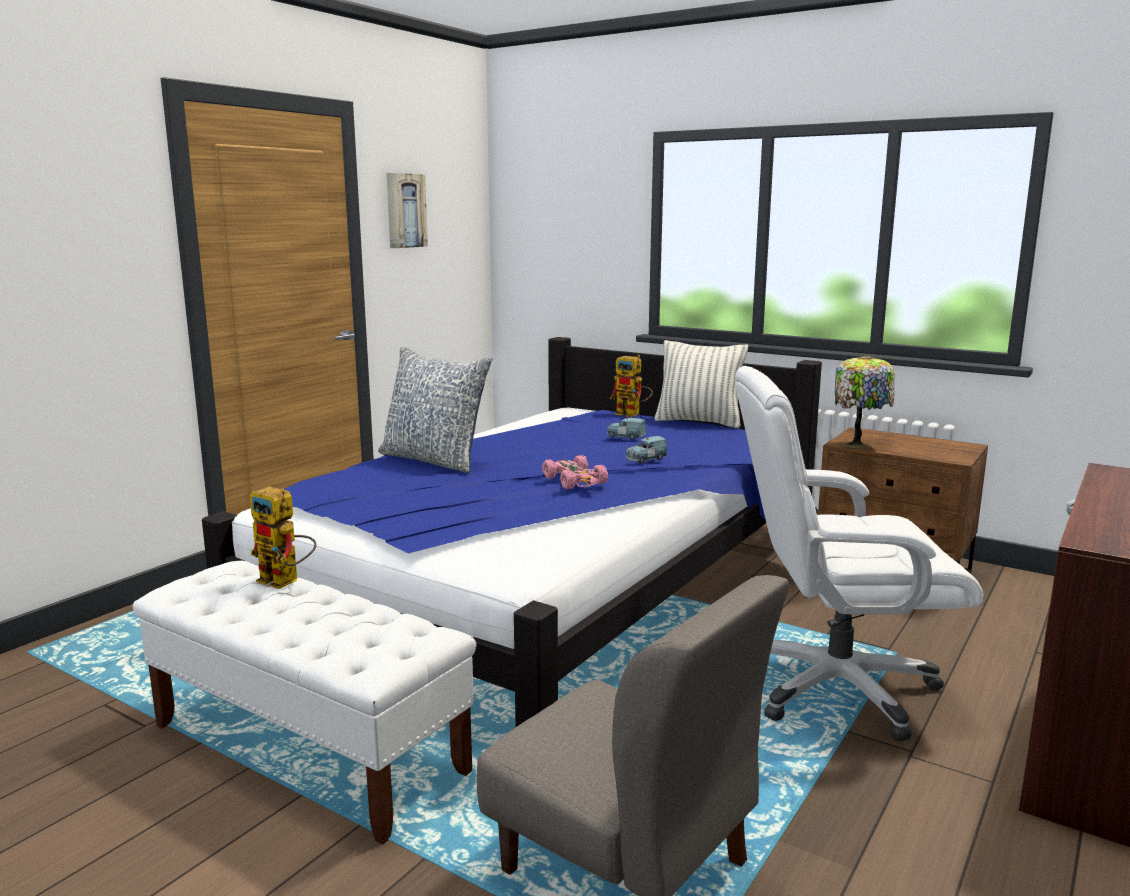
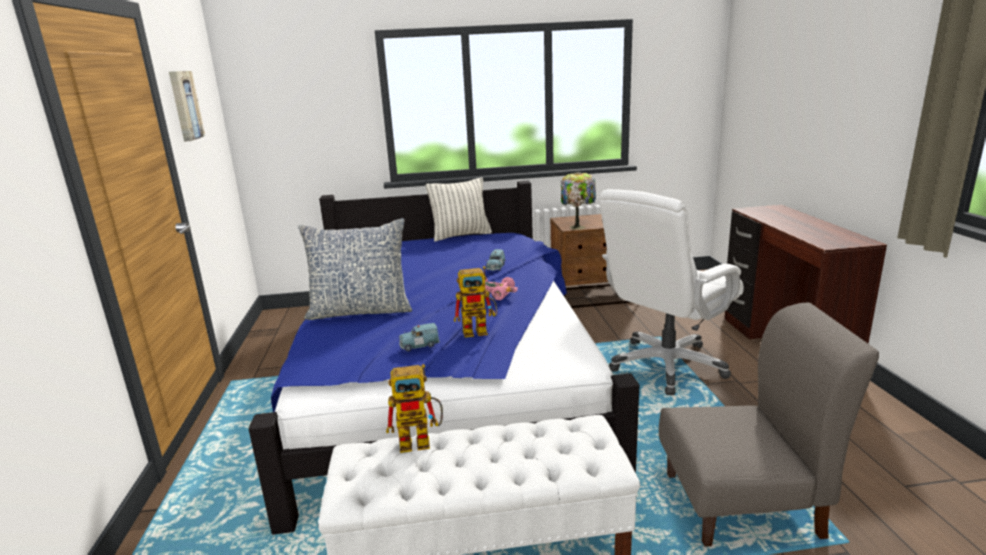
camera: 40 degrees left, 5 degrees up
blue toy car [607,417,646,440] -> blue toy car moved to [399,323,440,351]
toy robot [610,355,653,417] -> toy robot moved to [454,266,497,338]

